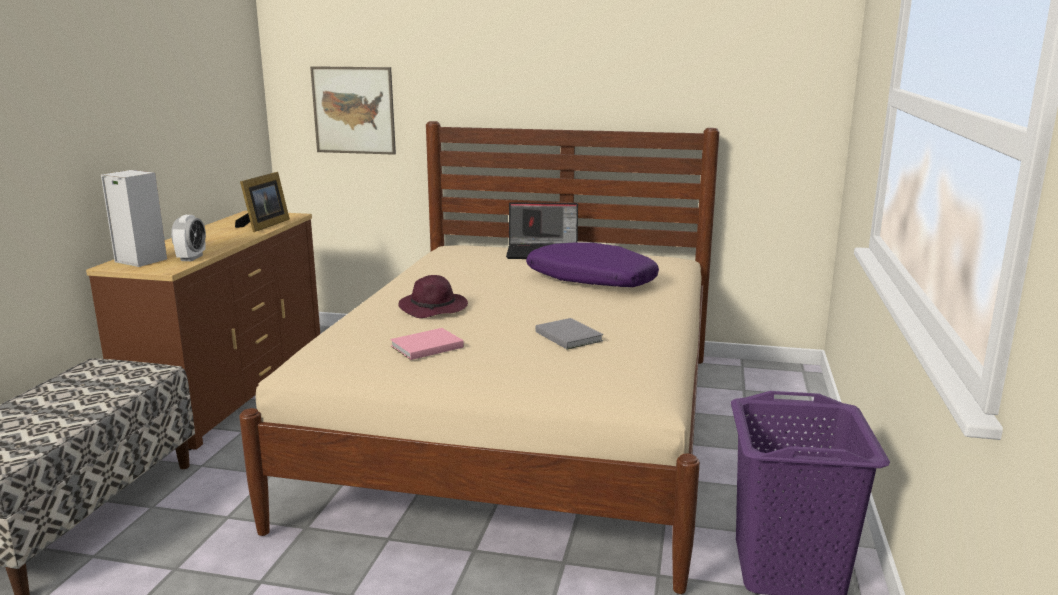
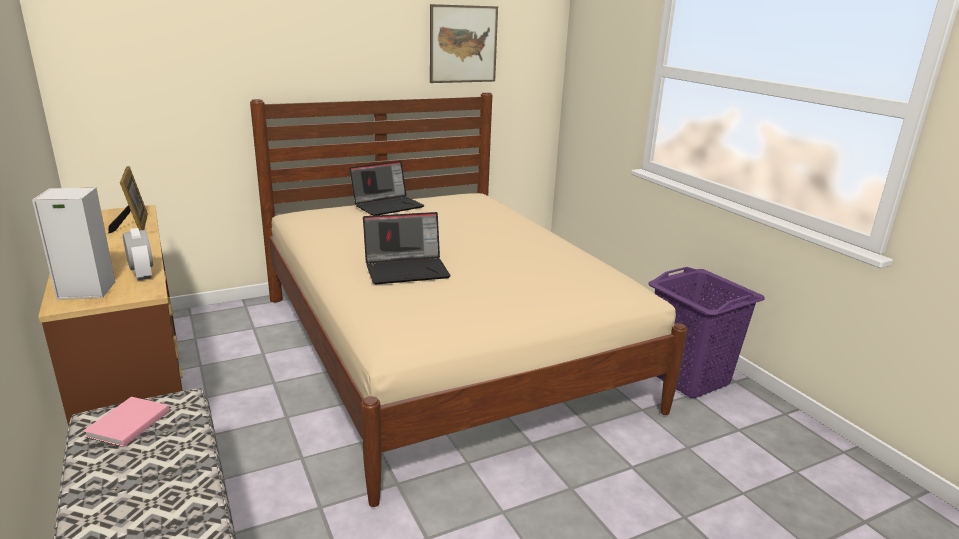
camera: 40 degrees left, 5 degrees up
picture [310,66,396,155] -> picture moved to [430,4,498,83]
pink book [390,328,464,360] -> pink book moved to [83,397,169,447]
purple hat [399,275,468,318] -> laptop [363,212,451,284]
purple pillow [526,242,659,287] -> none
grey book [536,318,603,350] -> none

